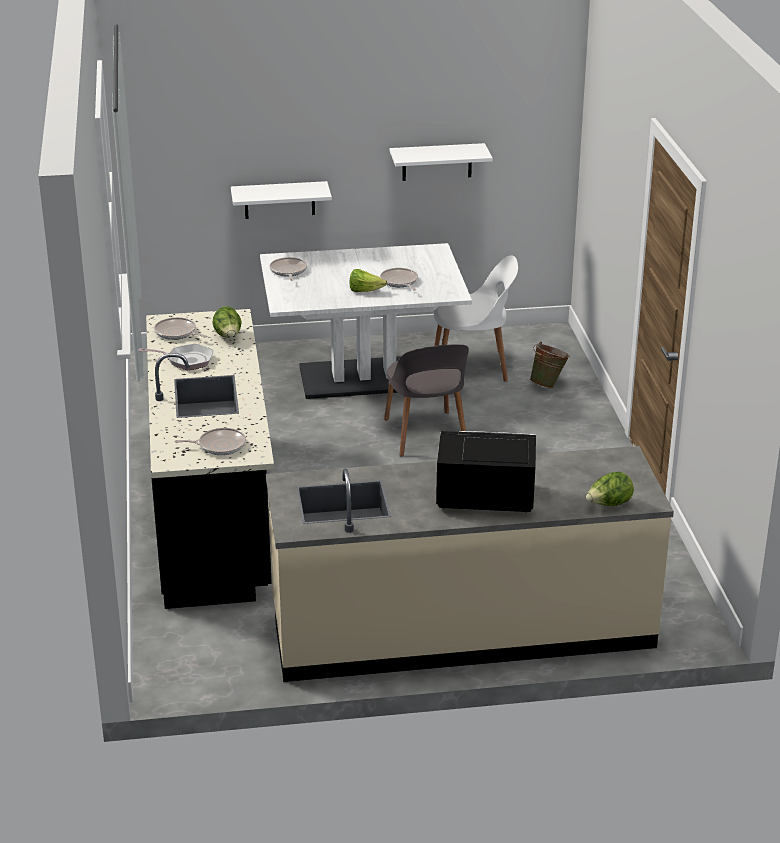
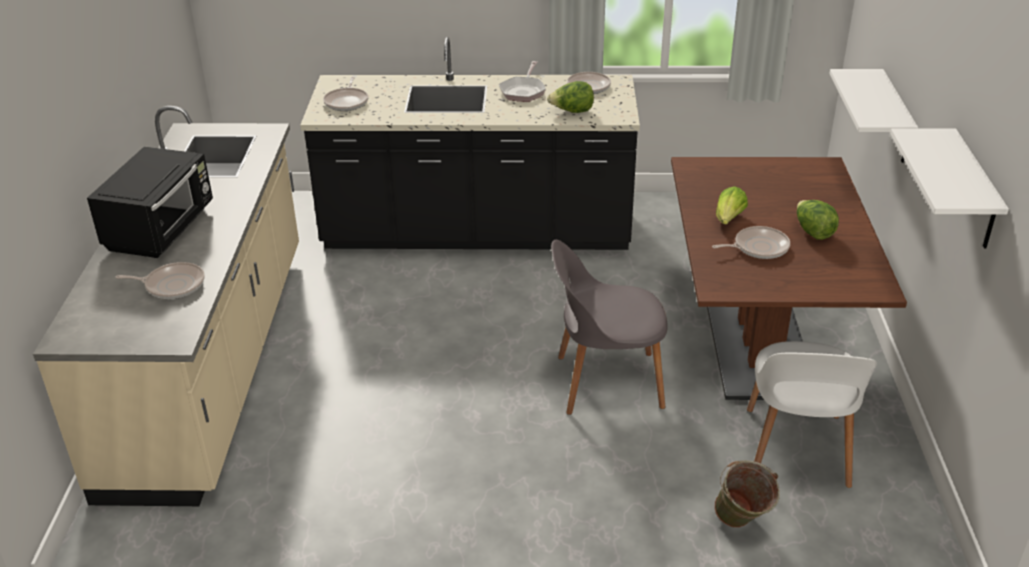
camera: 100 degrees right, 5 degrees up
white dining table [260,243,472,399] -> brown dining table [671,157,907,400]
frying pan [270,257,307,281] -> frying pan moved to [116,262,205,299]
lettuce [586,472,634,506] -> lettuce moved to [797,200,839,240]

